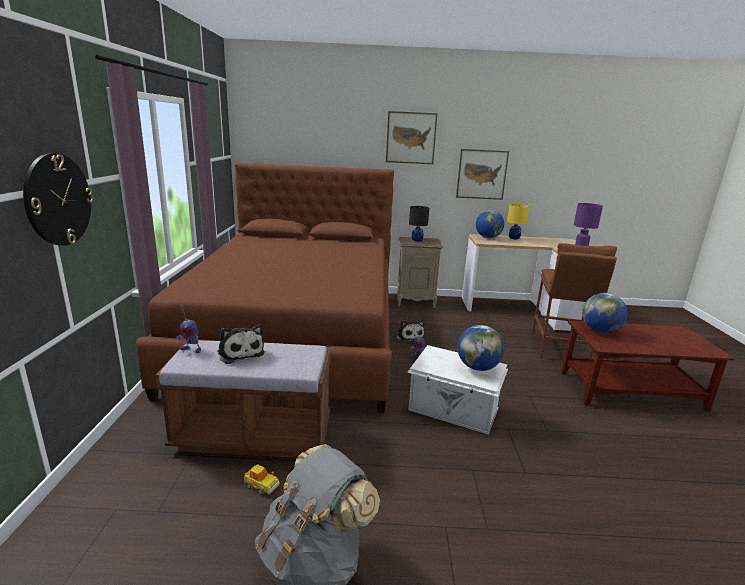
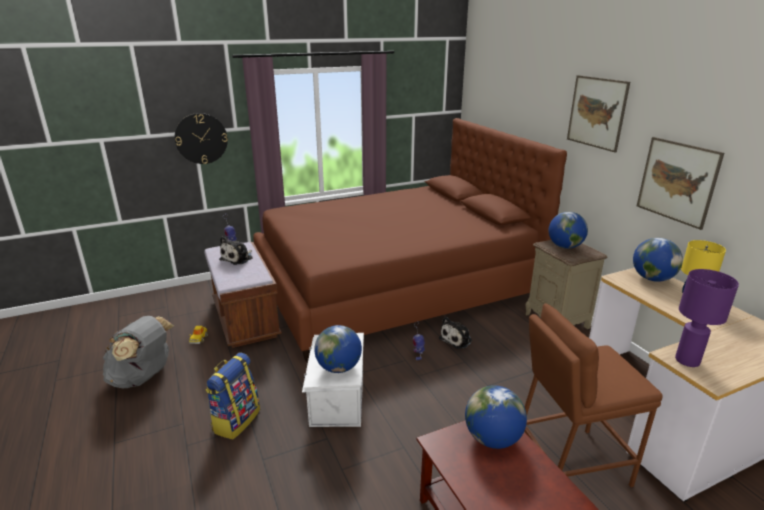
camera: 65 degrees right, 5 degrees up
black table lamp [409,206,429,242] -> globe [549,212,588,249]
none -> backpack [205,353,260,440]

